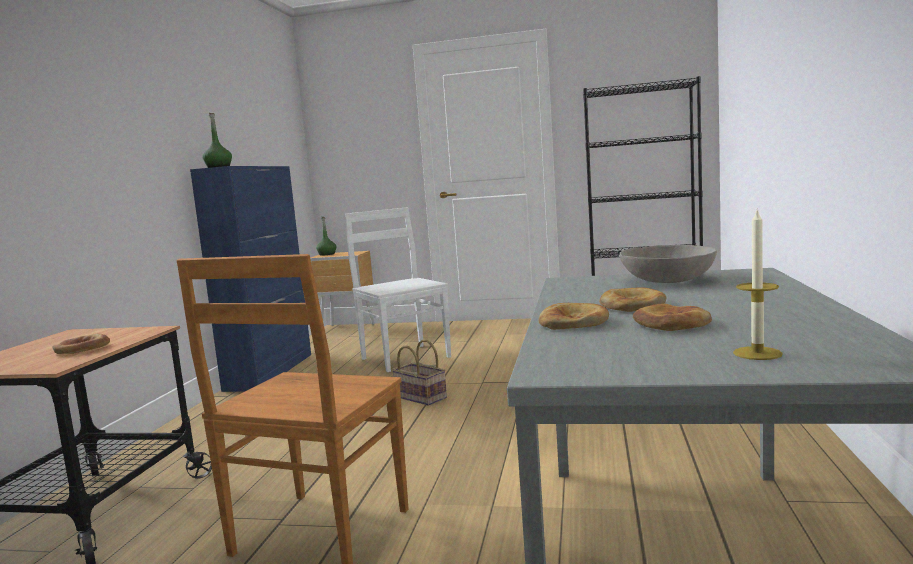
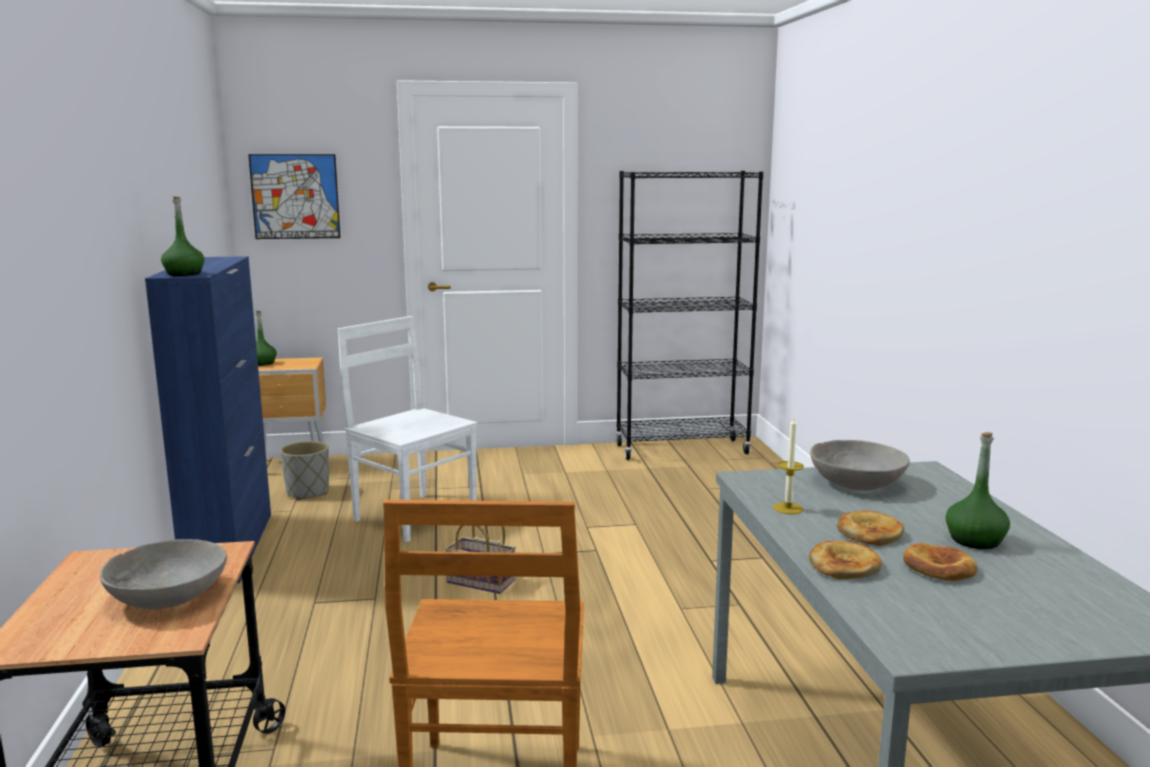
camera: 20 degrees left, 5 degrees up
bread [53,334,110,354] -> grey bowl [100,539,227,609]
candle [733,210,783,360] -> candle moved to [773,417,804,514]
none -> picture [248,154,341,239]
none -> grey planter [280,441,329,500]
none -> green bottle [945,432,1010,549]

